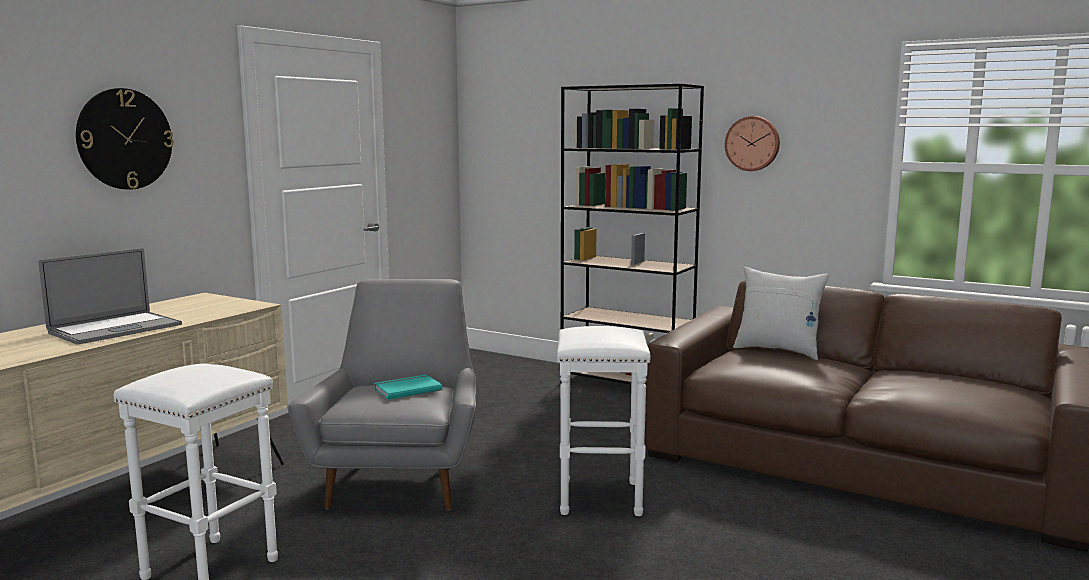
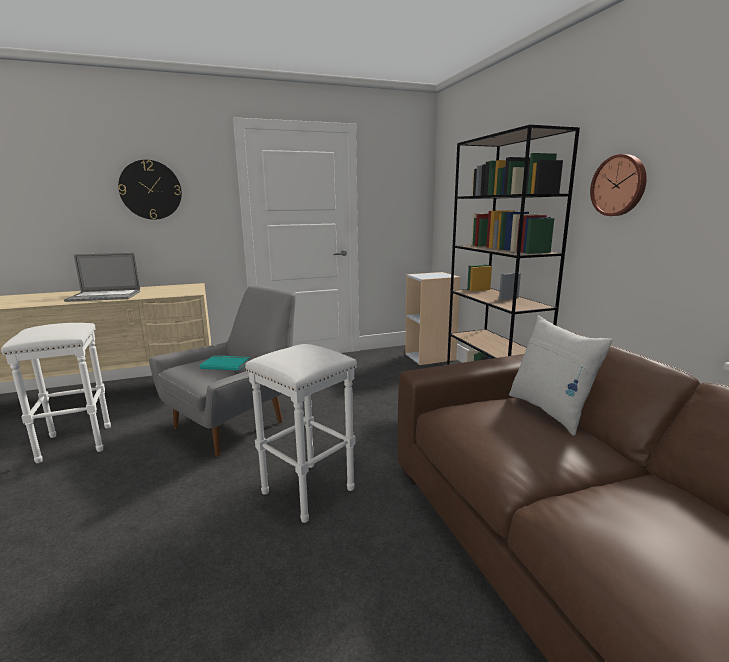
camera: 40 degrees right, 5 degrees up
none -> bookcase [405,272,461,365]

